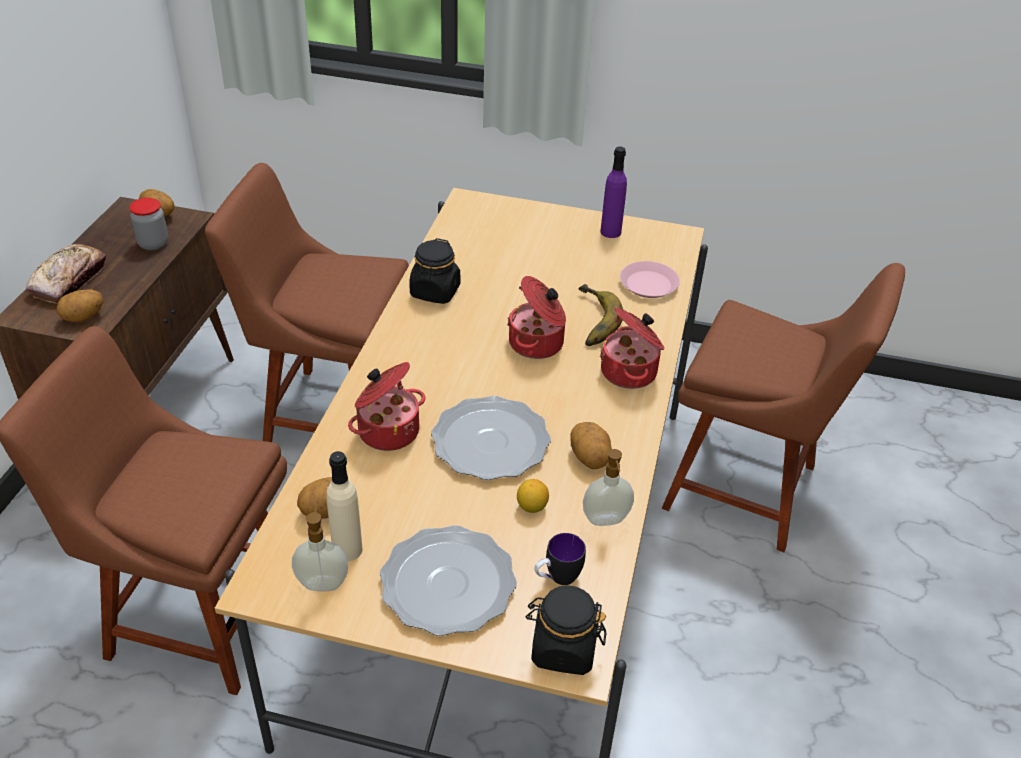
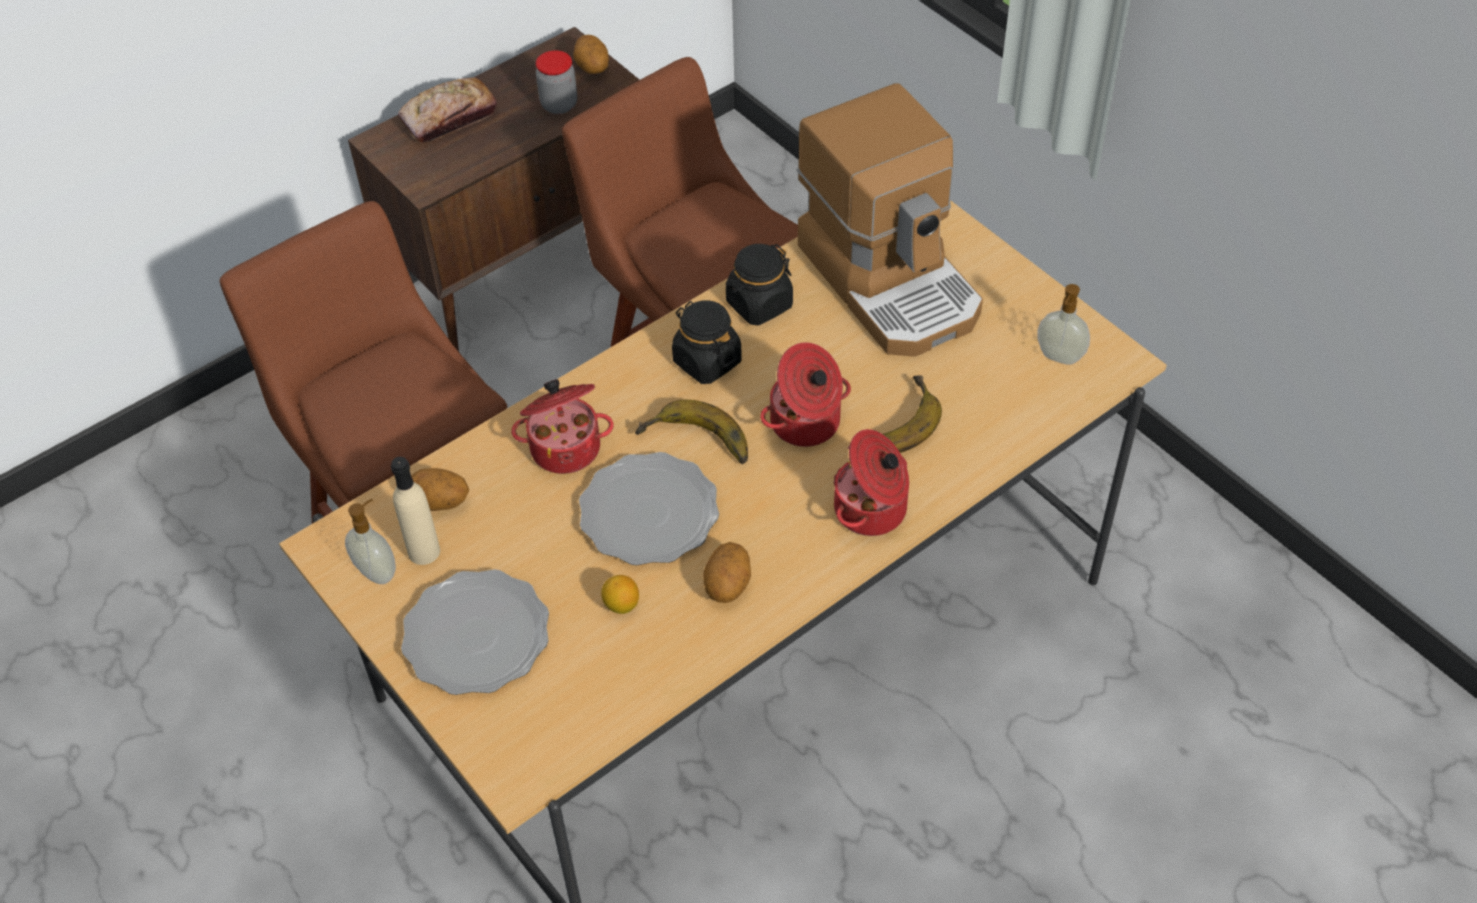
camera: 40 degrees right, 10 degrees up
potato [56,289,104,322] -> none
black jar [526,585,606,675] -> black jar moved to [672,301,742,384]
mug [534,533,586,585] -> none
soap dispenser [583,449,634,526] -> soap dispenser moved to [1037,284,1090,365]
purple bottle [600,147,627,238] -> none
pink plate [620,261,680,298] -> none
brown chair [662,263,905,552] -> none
none -> banana [635,400,748,464]
none -> coffee machine [797,83,983,357]

